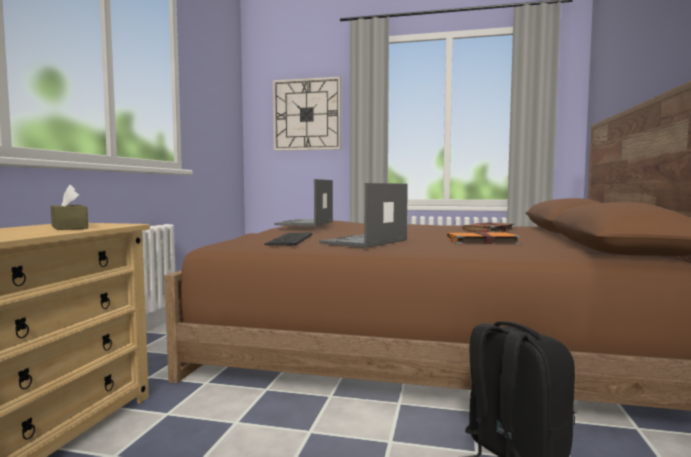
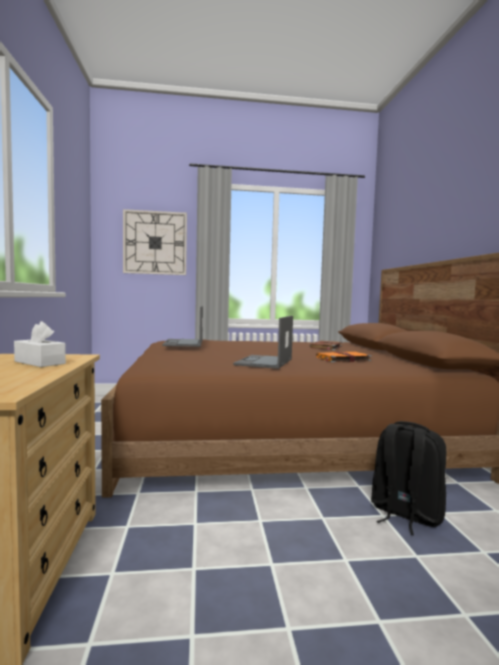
camera: 20 degrees left, 0 degrees up
brown tissue box [51,185,88,230] -> white tissue box [14,321,66,367]
keyboard [264,232,312,246] -> none

